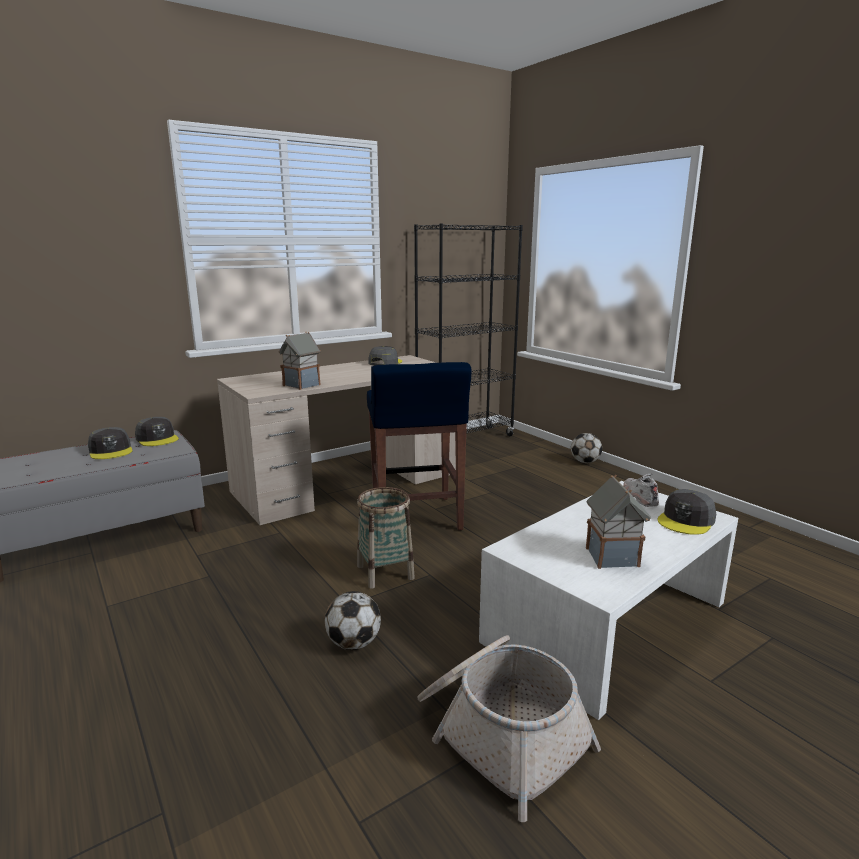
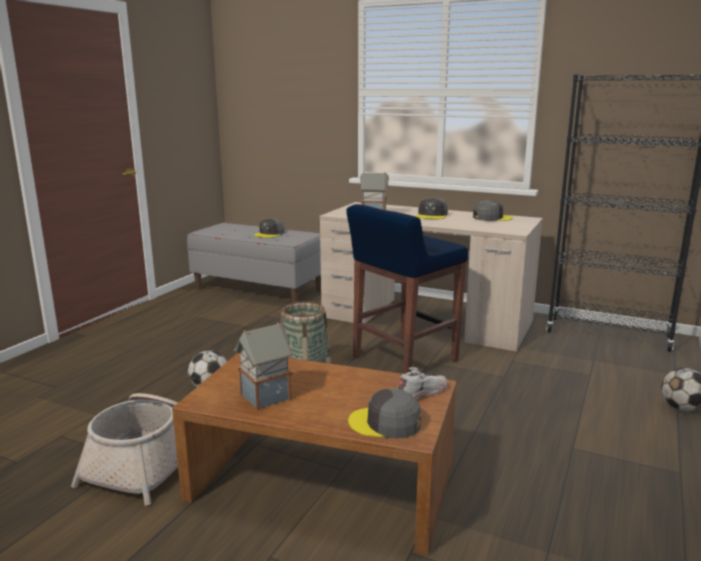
camera: 60 degrees right, 0 degrees up
grey cap [135,417,179,446] -> grey cap moved to [416,197,448,219]
white coffee table [479,481,738,720] -> brown coffee table [172,353,457,556]

